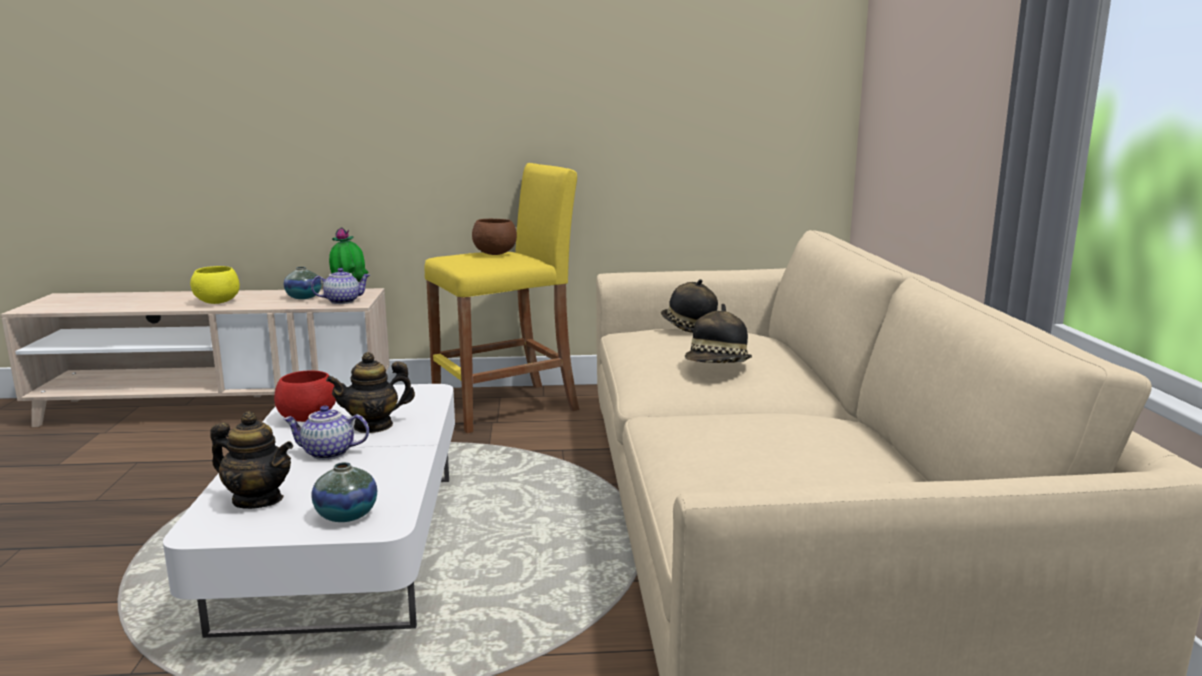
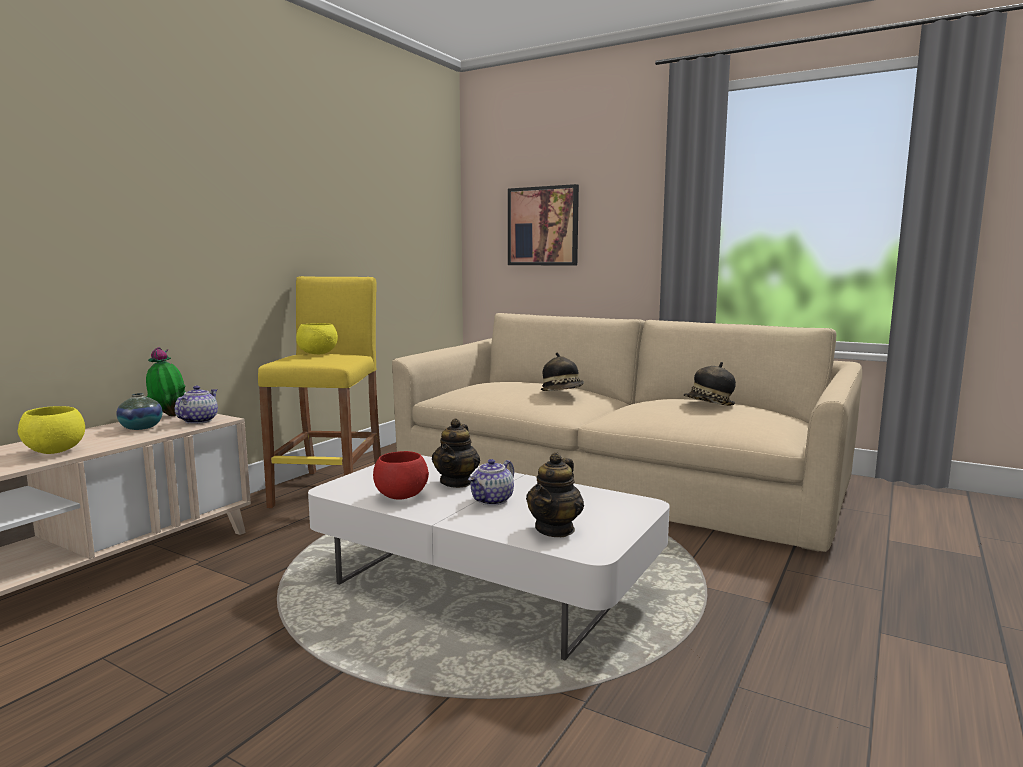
camera: 55 degrees left, 5 degrees down
teapot [210,411,293,509] -> teapot turned 150 degrees clockwise [526,452,584,537]
vase [312,462,377,522] -> none
brown bowl [472,219,517,255] -> yellow bowl [296,323,338,354]
hat [661,279,718,333] -> hat moved to [684,362,736,406]
none -> picture [508,184,579,265]

